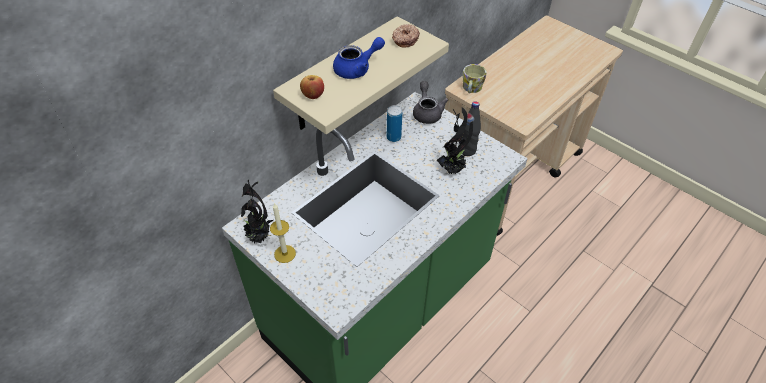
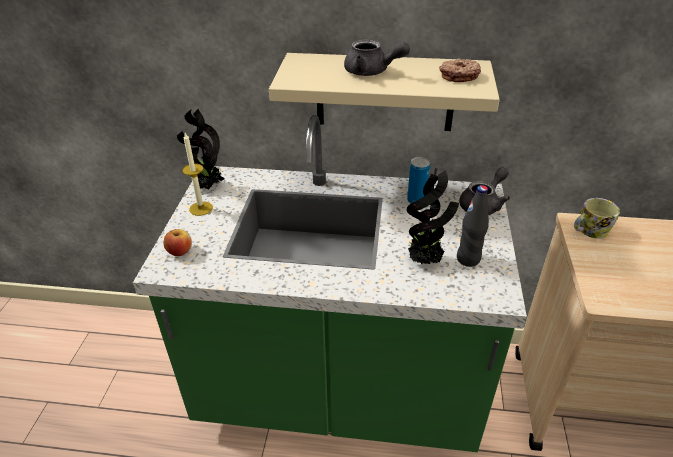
camera: 55 degrees right, 10 degrees down
apple [300,75,324,99] -> apple moved to [164,229,192,256]
blue teapot [333,37,385,79] -> grey teapot [344,39,410,76]

